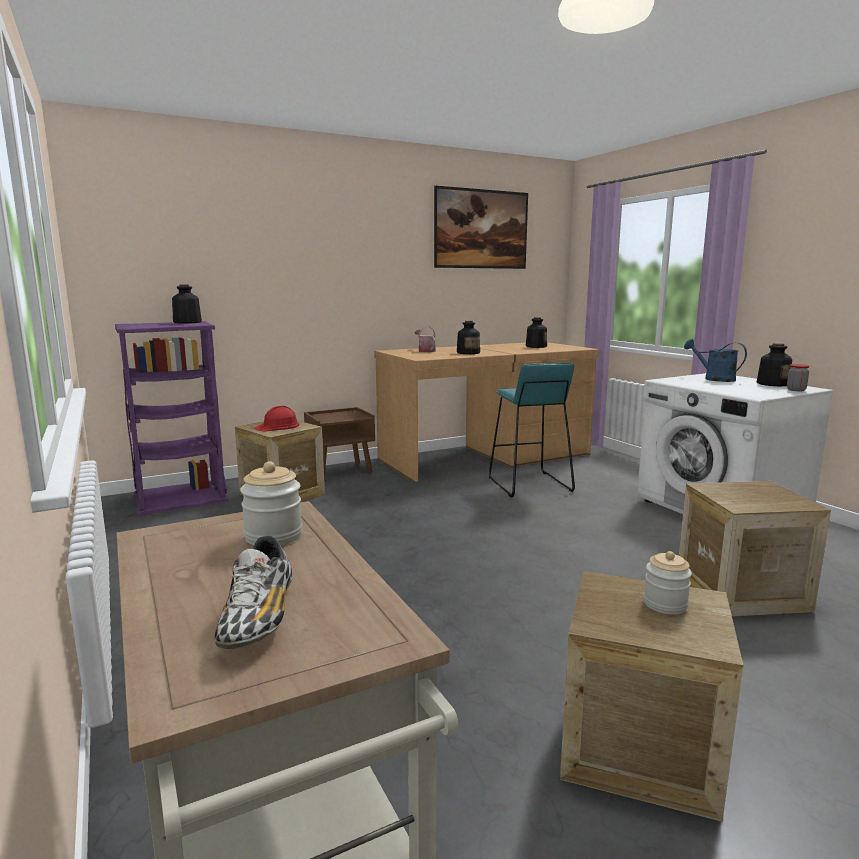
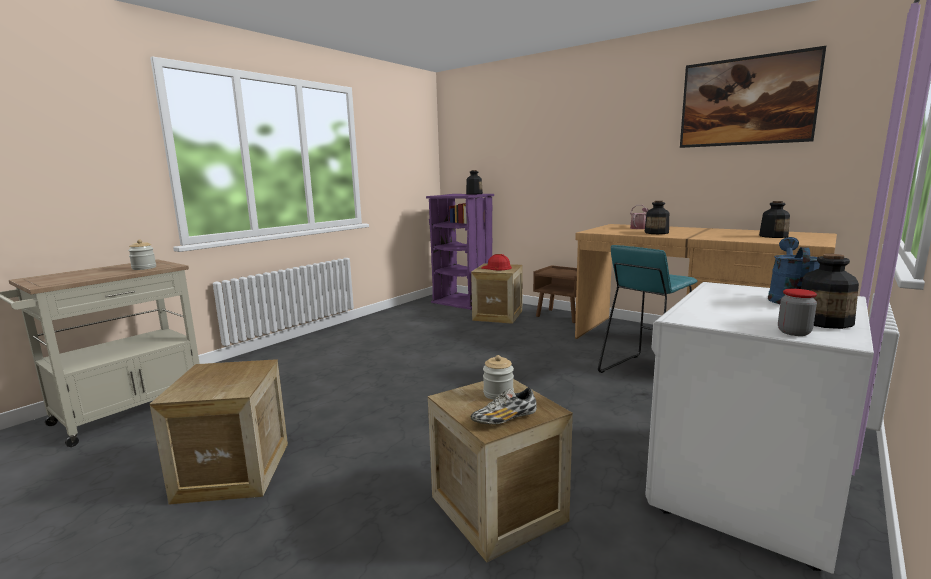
camera: 65 degrees right, 0 degrees up
shoe [214,536,293,649] -> shoe moved to [471,387,537,424]
jar [644,551,692,615] -> jar moved to [483,355,514,400]

